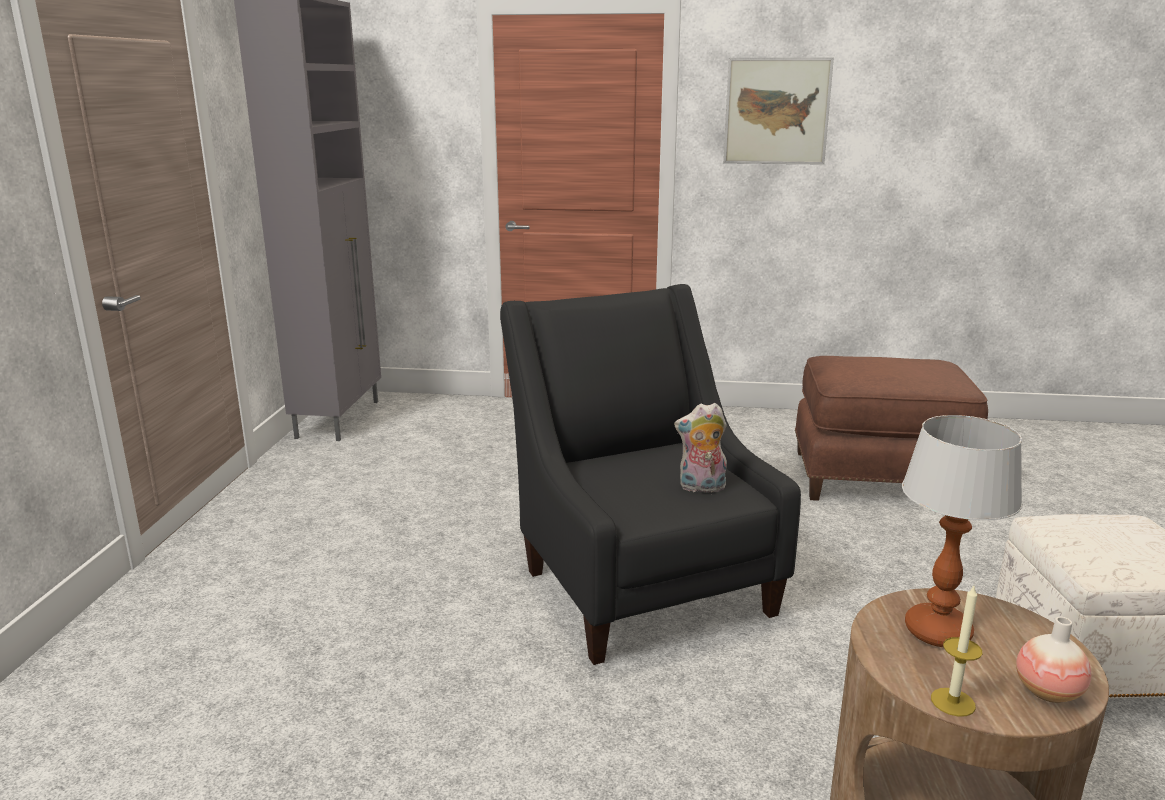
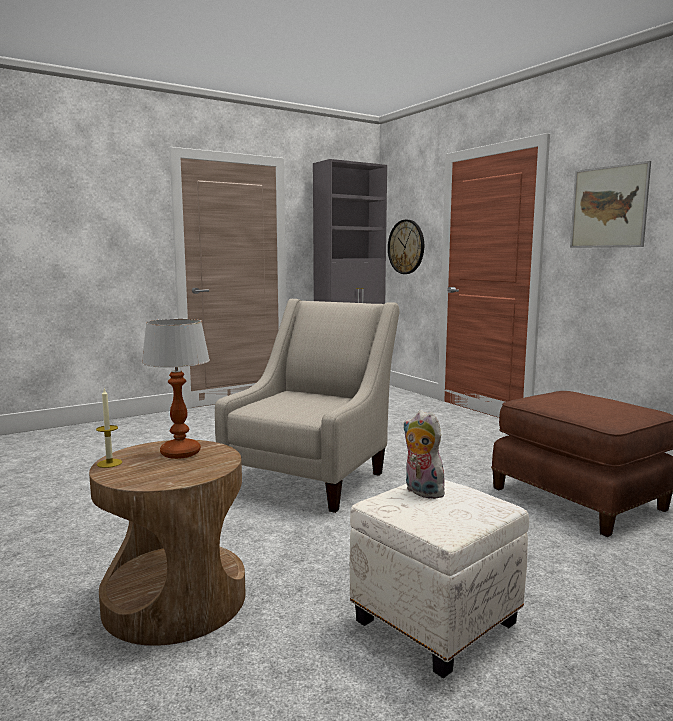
camera: 50 degrees right, 10 degrees down
black armchair [500,284,801,665] -> beige armchair [215,299,400,513]
plush toy [674,403,727,492] -> plush toy moved to [403,410,448,499]
vase [1016,617,1091,703] -> none
none -> wall clock [388,220,424,274]

